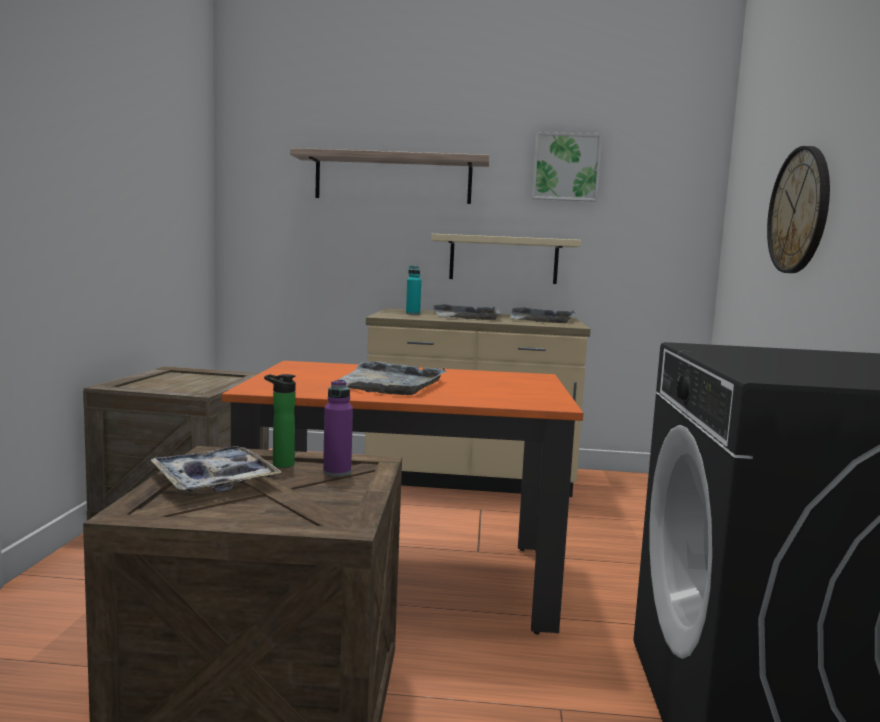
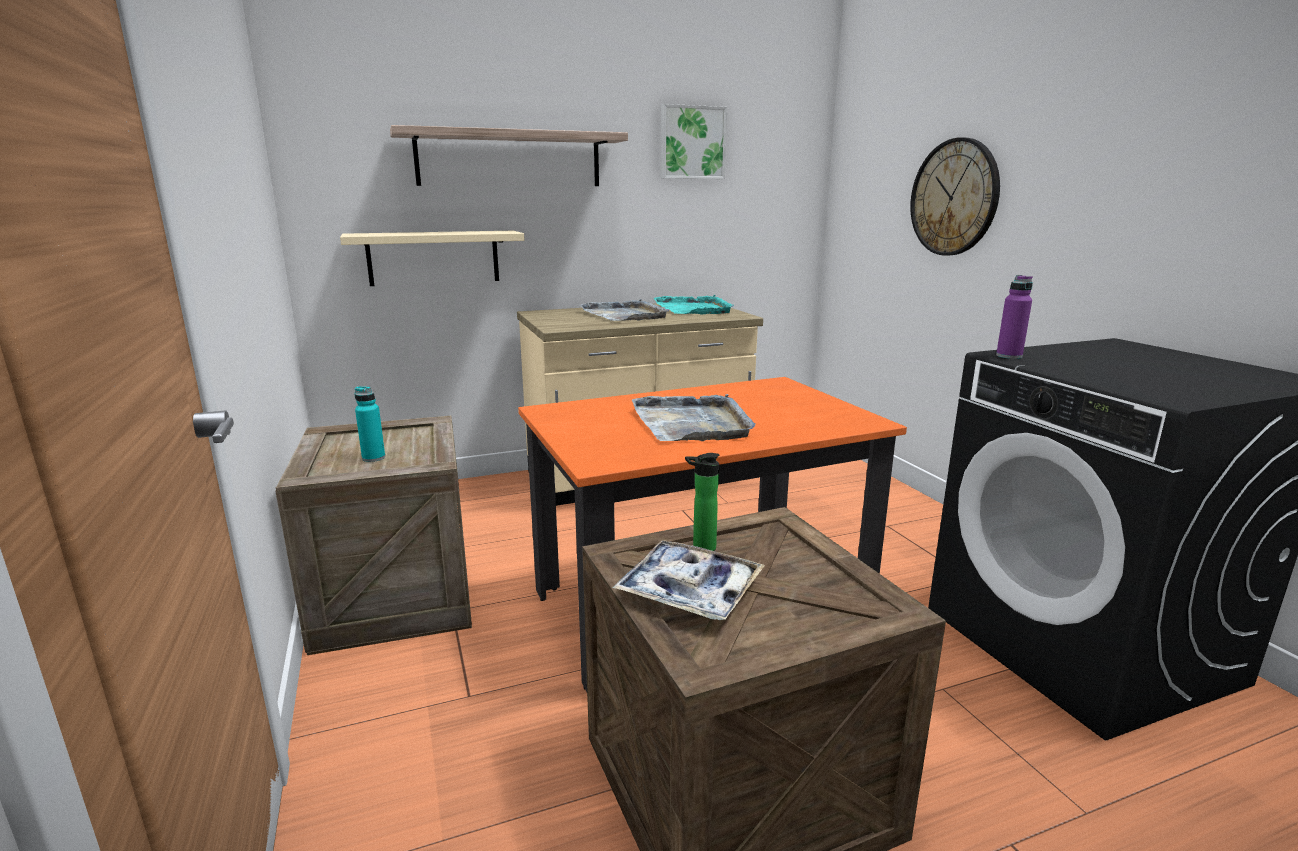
camera: 25 degrees left, 10 degrees up
purple bottle [323,380,353,477] -> purple bottle moved to [996,275,1033,359]
turquoise bottle [406,265,421,315] -> turquoise bottle moved to [355,386,385,462]
beige shelf [431,234,581,284] -> beige shelf moved to [340,231,525,286]
grey tray [511,307,576,323] -> turquoise tray [654,295,734,315]

